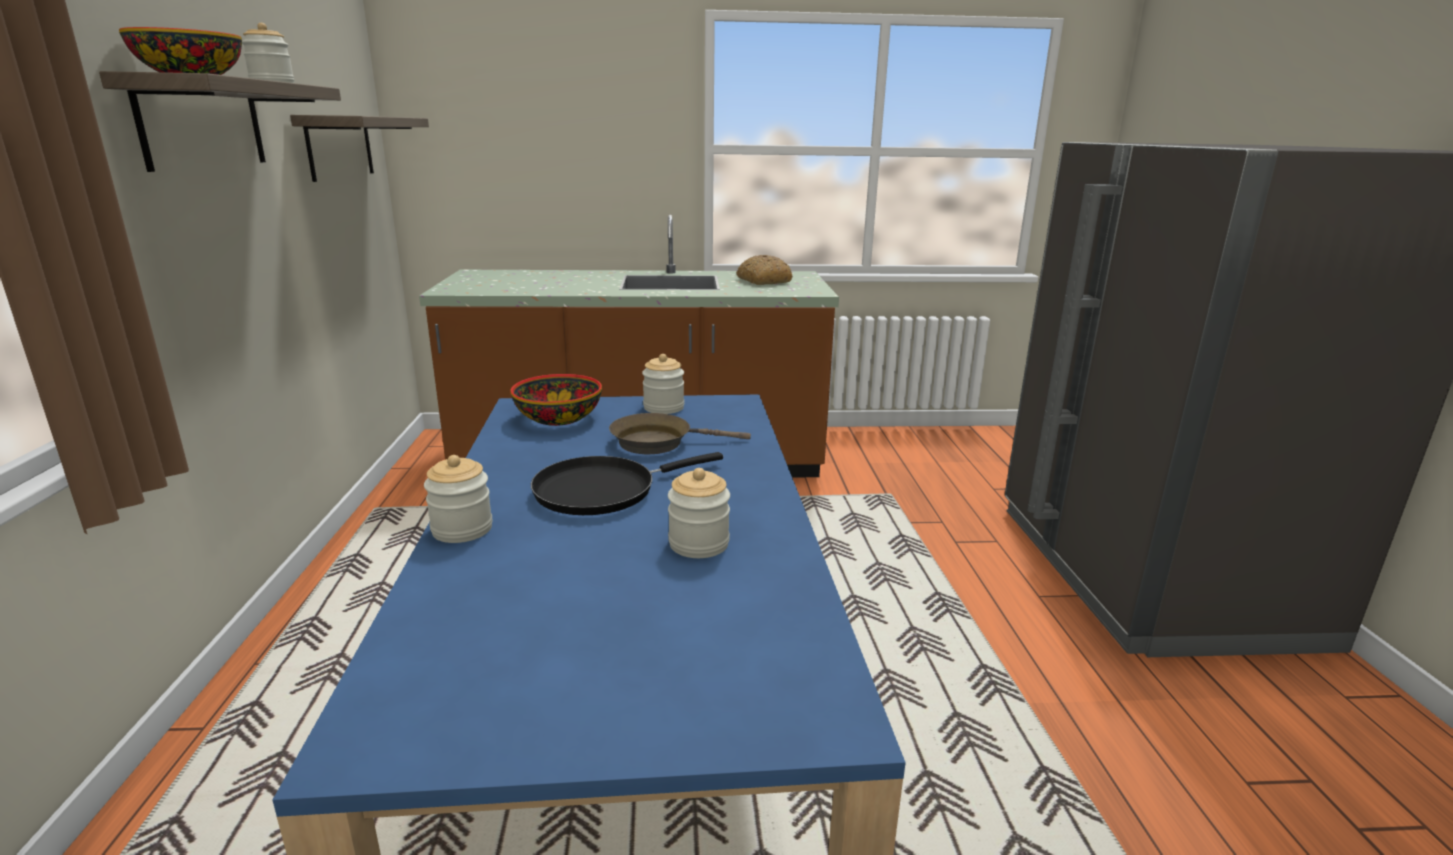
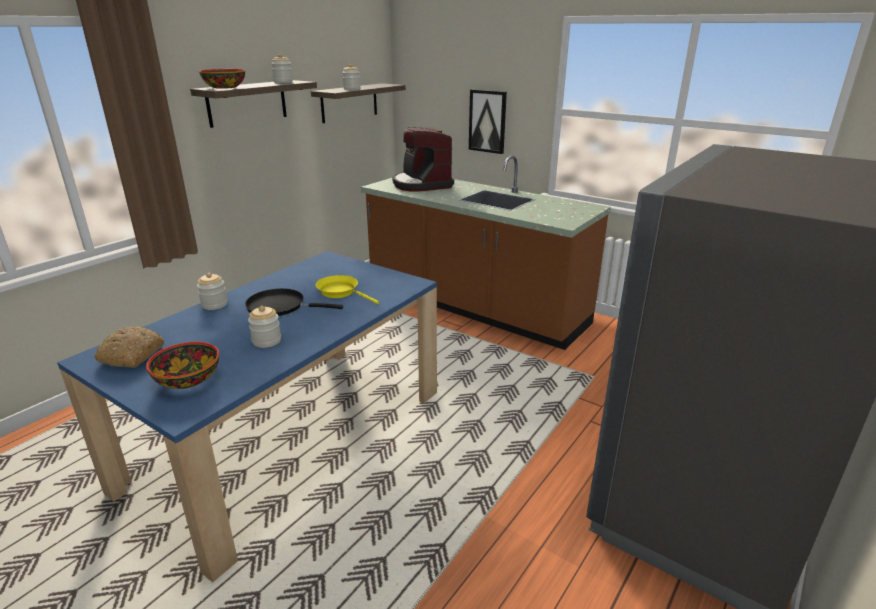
camera: 40 degrees right, 5 degrees up
bowl [510,374,602,426] -> bowl moved to [146,342,219,389]
brown frying pan [609,413,751,454] -> yellow frying pan [316,275,379,304]
jar [642,354,684,414] -> jar moved to [342,64,360,90]
bread [736,255,793,285] -> bread moved to [94,326,164,368]
none -> coffee machine [392,127,454,192]
none -> picture [469,89,507,154]

